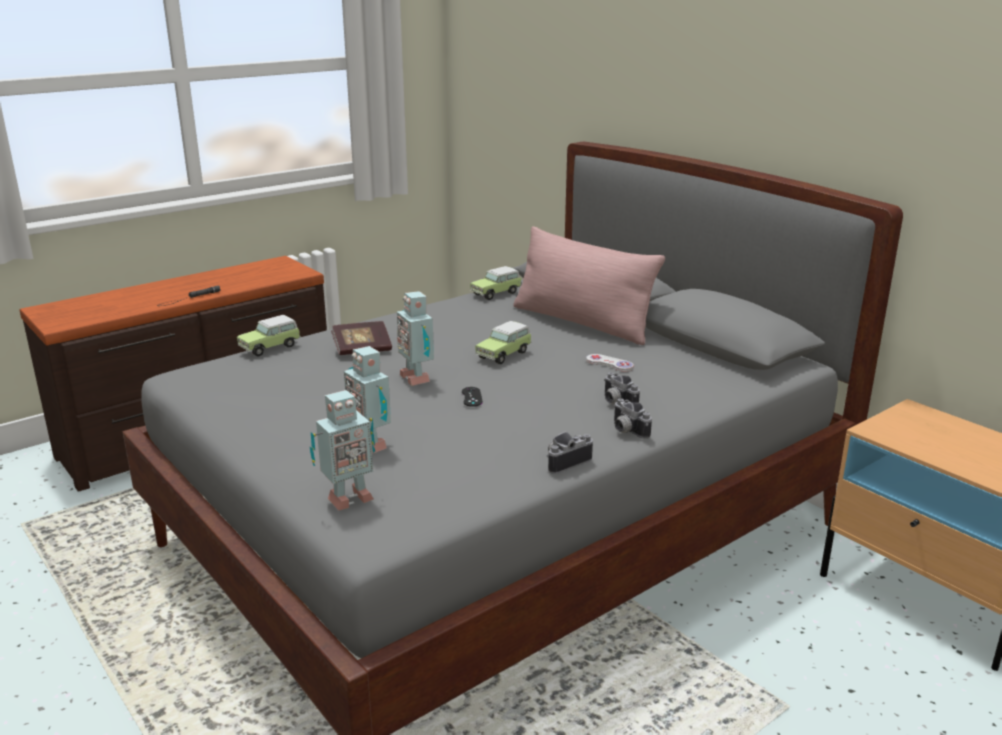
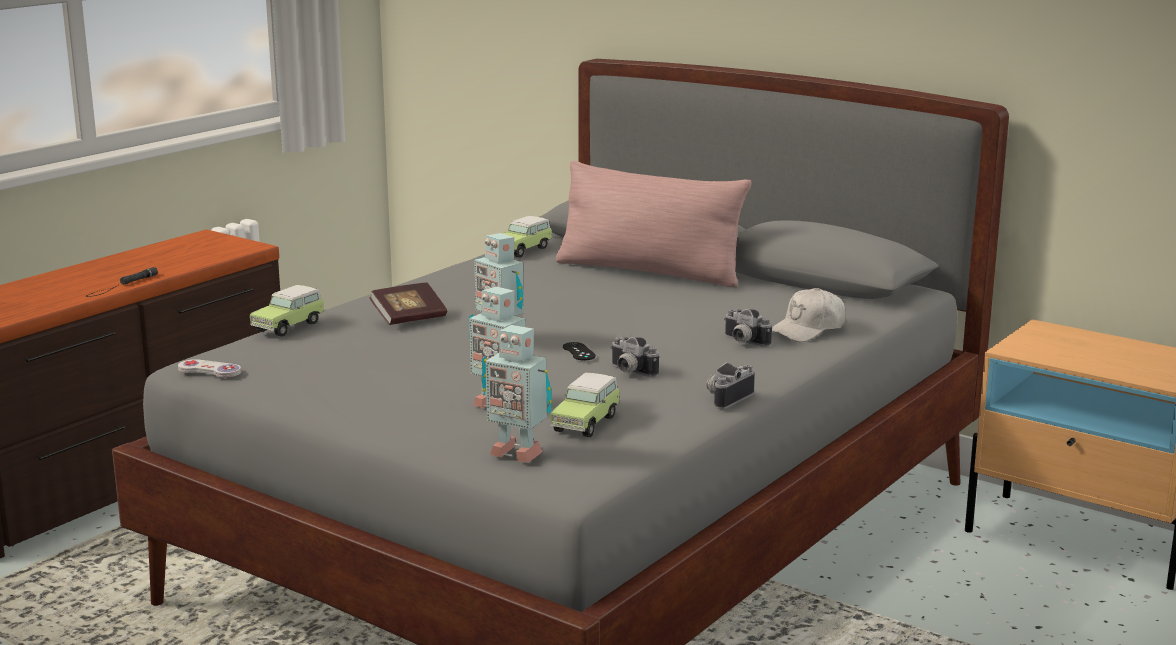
camera: 15 degrees left, 5 degrees down
toy robot [310,390,375,510] -> toy robot turned 75 degrees clockwise [482,325,552,463]
toy car [475,321,532,364] -> toy car moved to [550,372,621,437]
white game controller [586,354,634,372] -> white game controller moved to [178,359,241,378]
camera [614,398,652,439] -> camera moved to [611,337,659,377]
none -> white cap [772,288,846,342]

